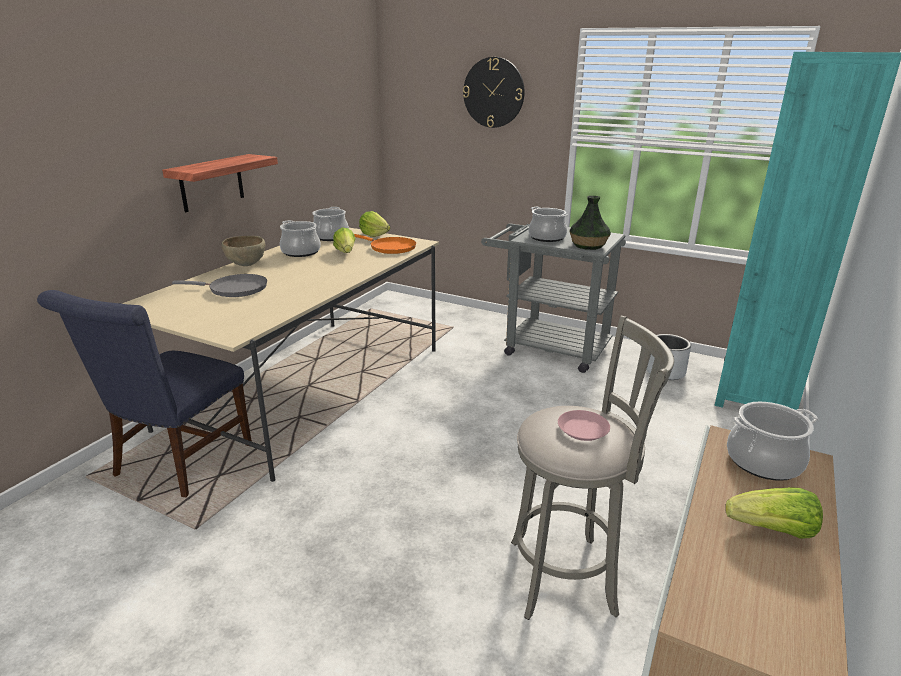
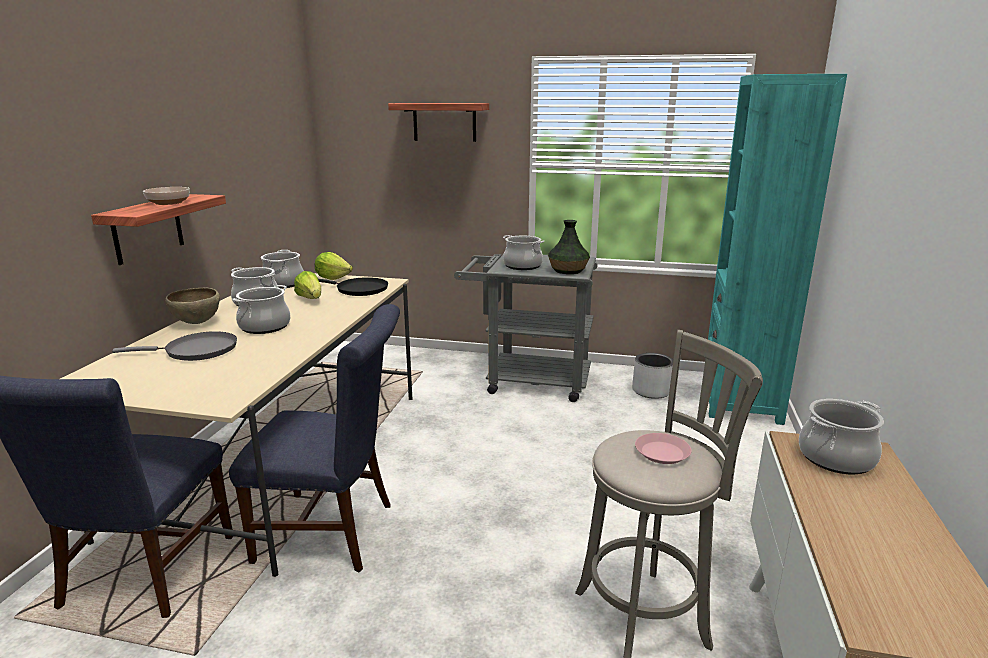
camera: 15 degrees left, 5 degrees down
orange frying pan [354,234,416,254] -> black frying pan [318,277,388,296]
wall clock [463,57,525,128] -> shelf [388,103,489,142]
lettuce [725,488,823,539] -> none
none -> bowl [143,187,190,205]
none -> blue chair [229,304,400,573]
none -> cooking pot [232,285,290,334]

